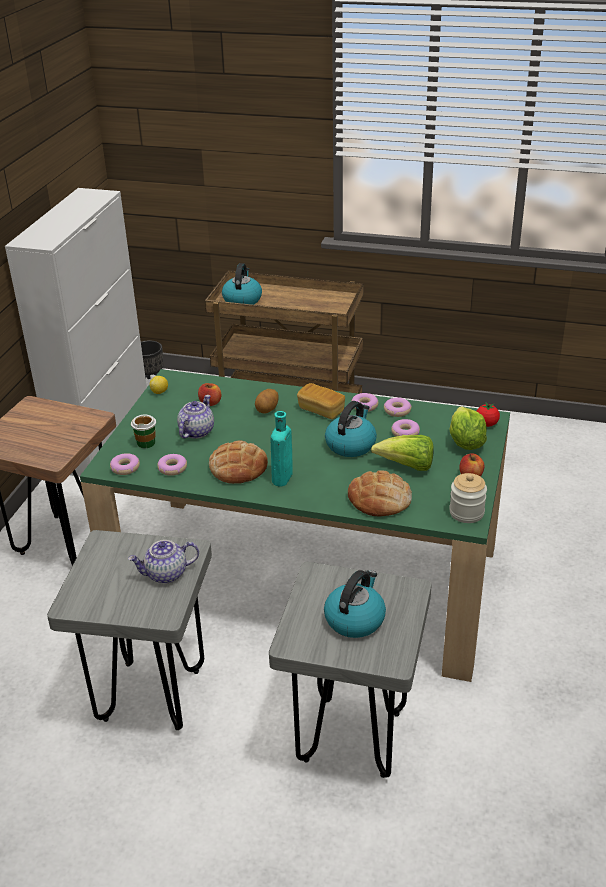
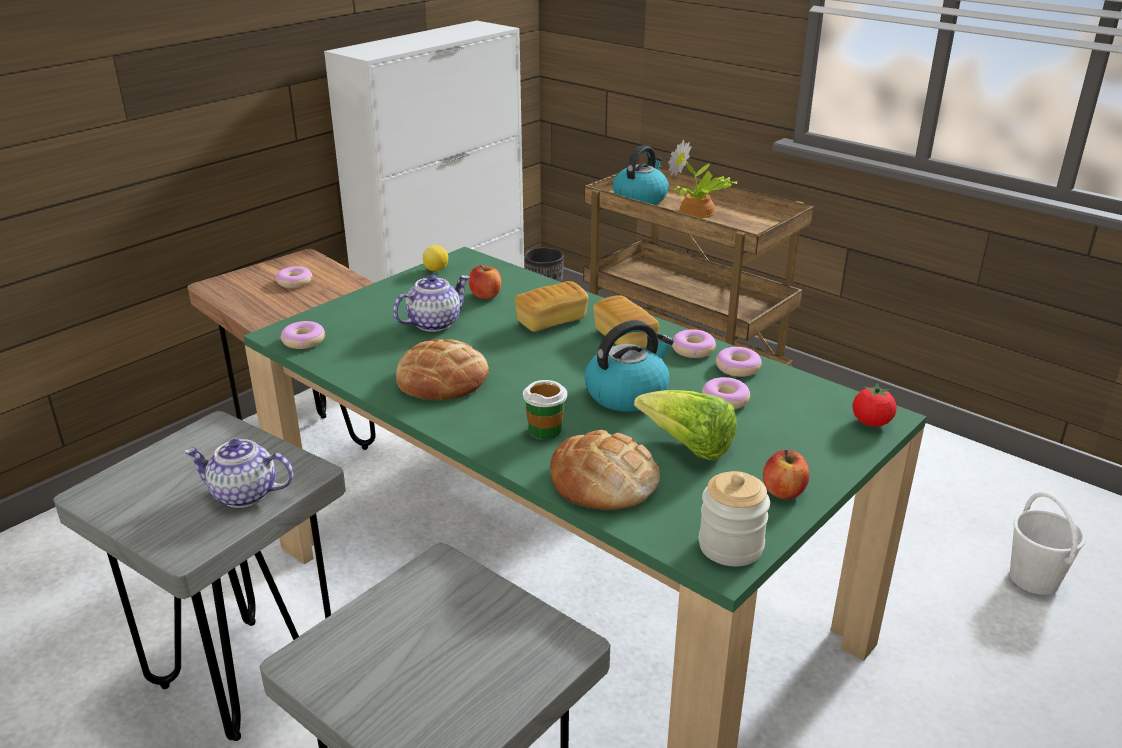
camera: 25 degrees right, 5 degrees down
cup [131,415,156,448] -> cup moved to [523,380,567,440]
donut [157,454,187,476] -> donut moved to [276,266,312,288]
potato [255,389,279,414] -> bread [515,281,588,332]
turquoise bottle [270,411,293,487] -> none
kettle [324,570,386,638] -> none
lettuce [450,406,487,450] -> none
none -> potted plant [668,140,738,218]
none -> white bucket [1010,491,1086,595]

